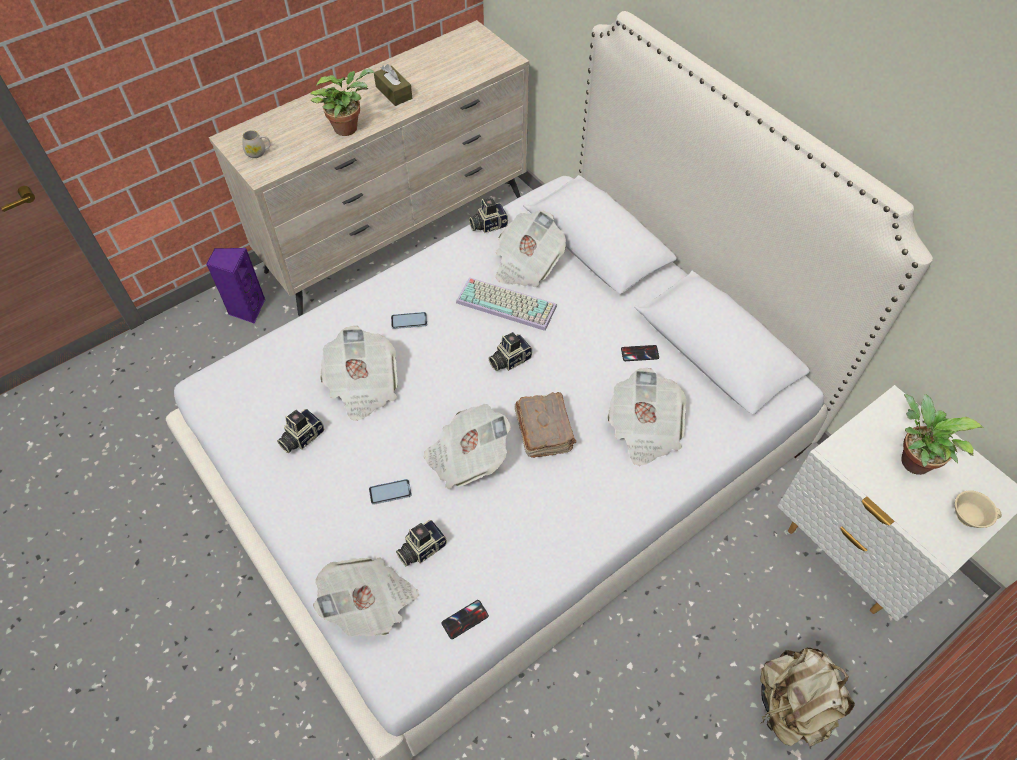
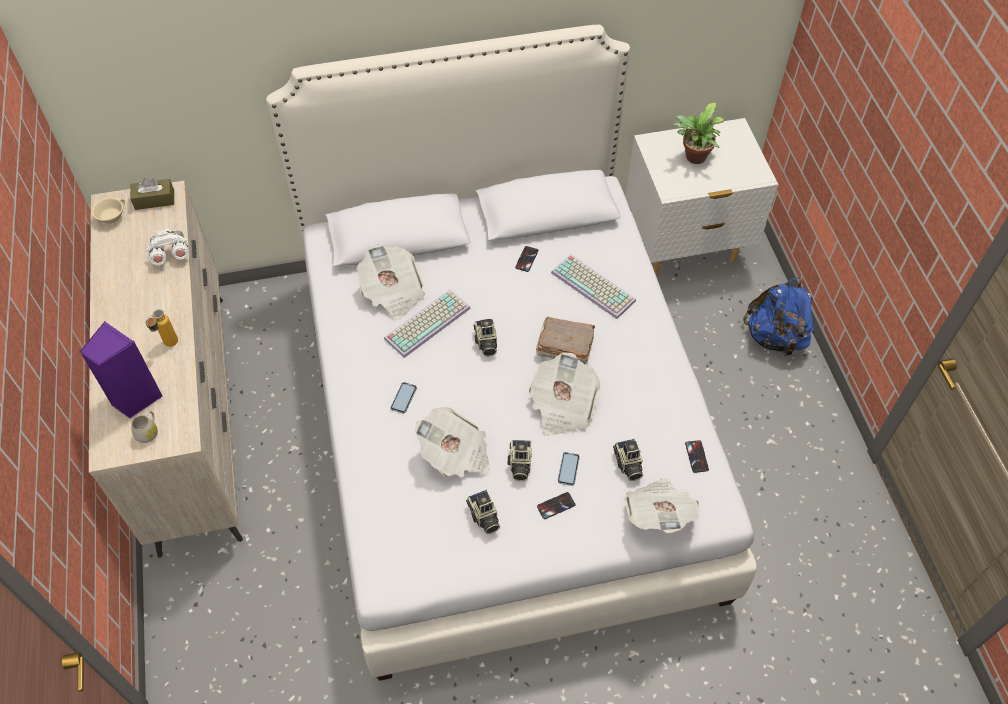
camera: 65 degrees left, 0 degrees up
purple speaker [206,248,265,323] -> purple speaker moved to [80,321,163,418]
potted plant [311,69,374,136] -> bottle [145,309,178,347]
brown tissue box [374,64,412,106] -> brown tissue box moved to [130,178,174,210]
camera [469,198,508,233] -> camera moved to [508,440,532,481]
newspaper [607,368,687,466] -> keyboard [551,254,636,319]
beige backpack [760,648,855,746] -> blue backpack [743,278,815,357]
beige cup [955,490,1002,528] -> beige cup moved to [92,198,125,224]
none -> white binoculars [146,229,189,265]
none -> phone [537,492,575,519]

